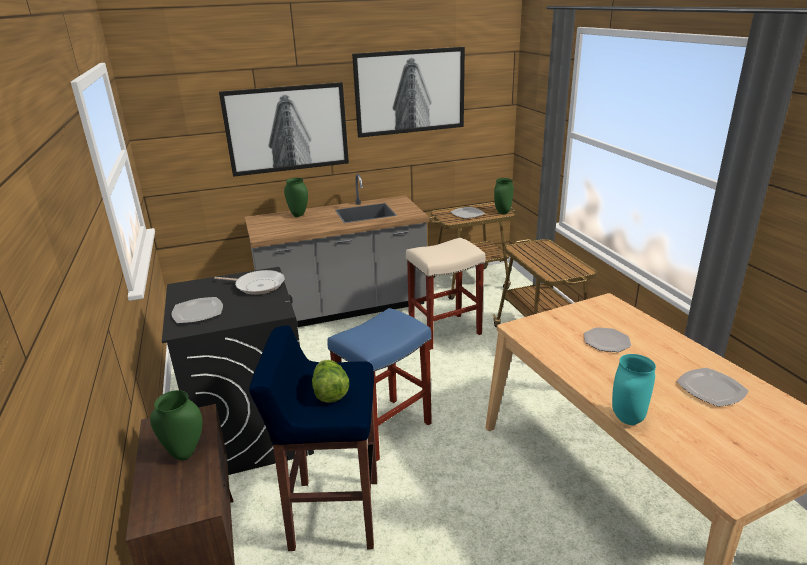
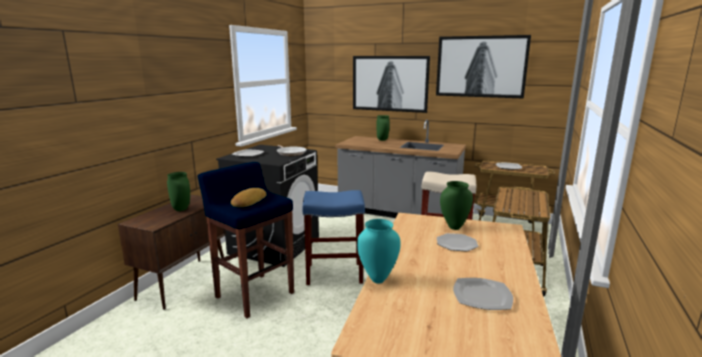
camera: 40 degrees right, 10 degrees down
lettuce [312,360,349,403] -> bread [231,188,267,207]
green vase [494,178,514,214] -> green vase moved to [440,181,473,230]

